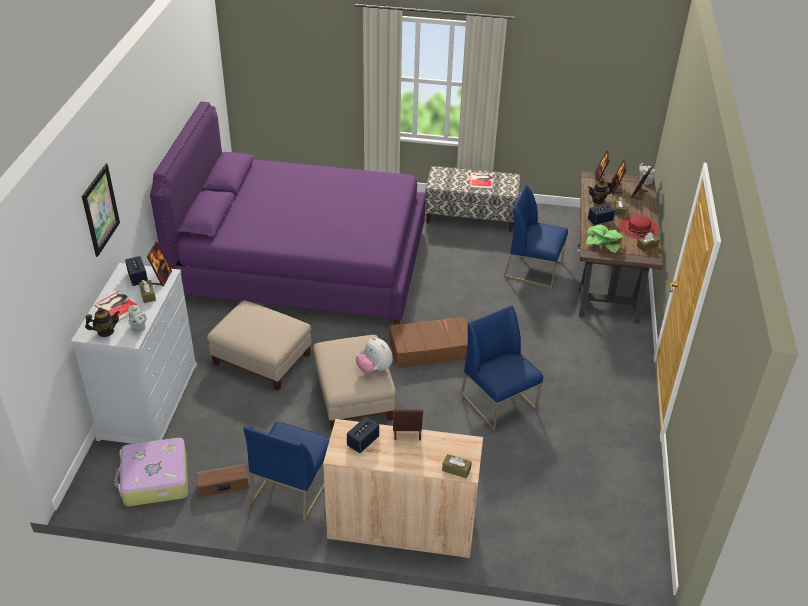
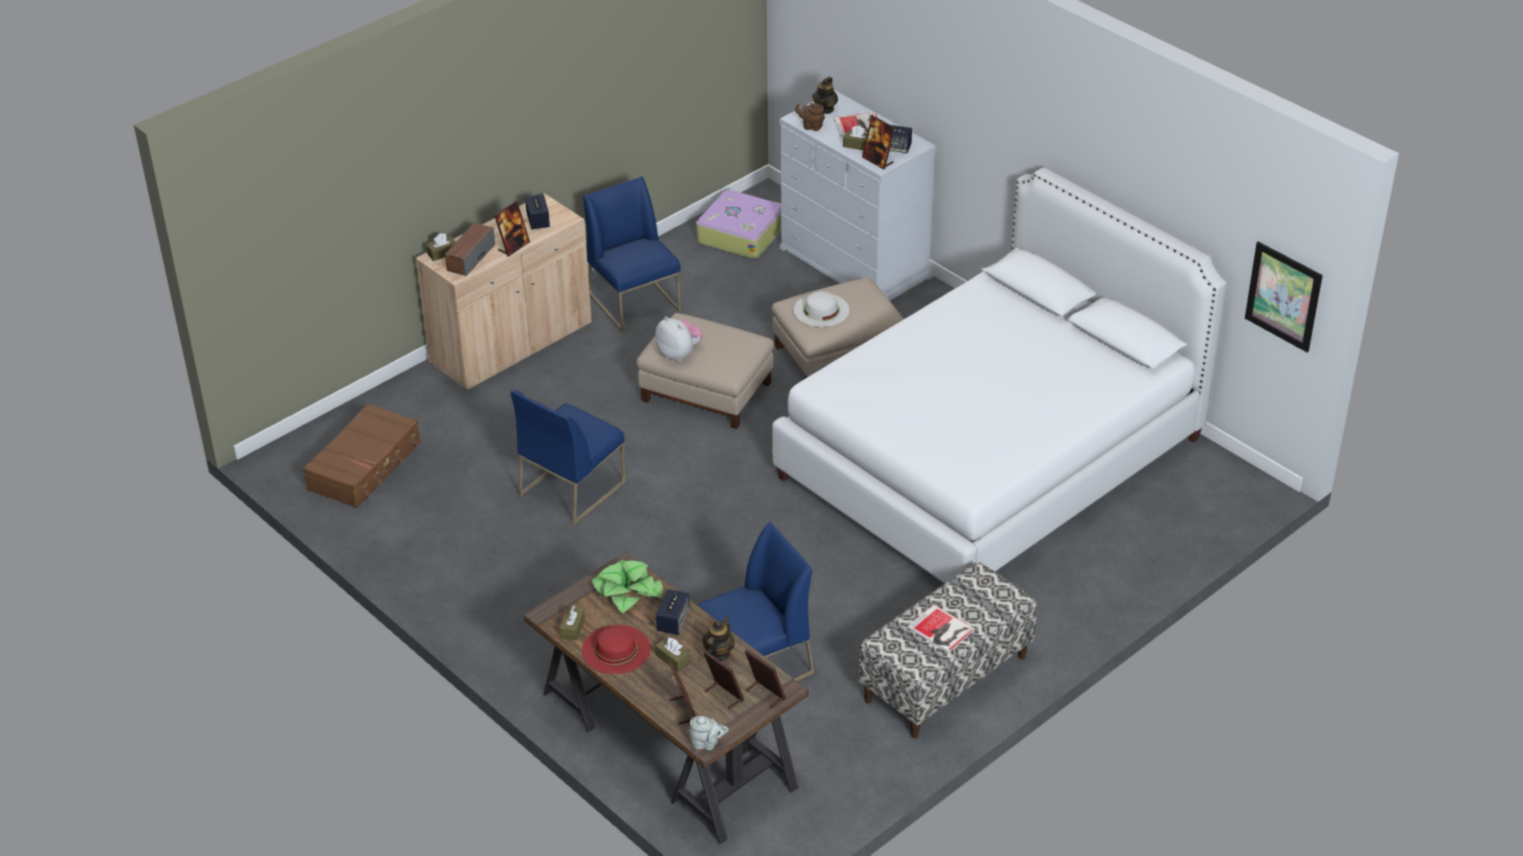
camera: 130 degrees right, 0 degrees up
picture [82,164,120,257] -> picture moved to [1245,242,1323,353]
grey teapot [128,304,147,331] -> brown teapot [795,103,825,131]
purple bed [150,102,426,325] -> white bed [772,167,1227,583]
speaker [196,463,249,497] -> speaker moved to [445,223,495,276]
plush toy [356,337,393,373] -> plush toy turned 45 degrees clockwise [655,317,702,361]
brown suitcase [389,316,468,368] -> brown suitcase moved to [303,403,421,508]
blue chair [461,305,543,431] -> blue chair turned 120 degrees clockwise [510,390,626,525]
none -> white hat [793,291,849,327]

